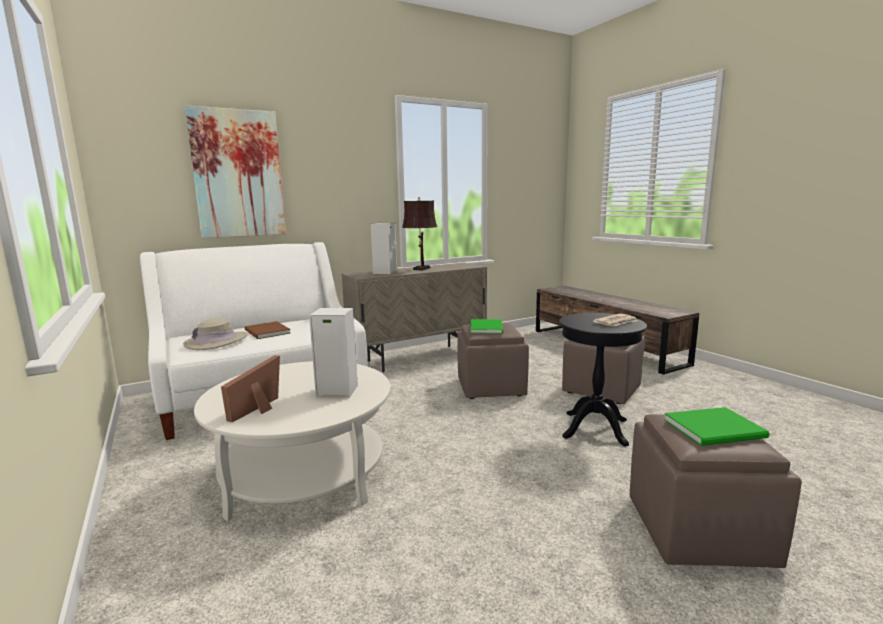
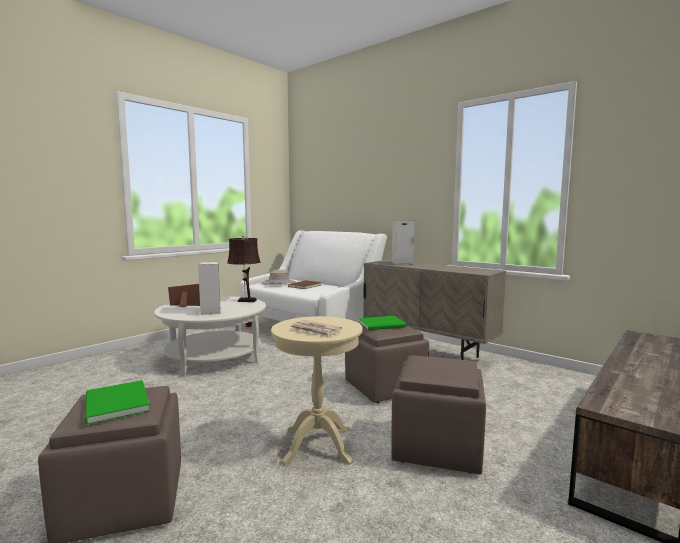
camera: 70 degrees right, 5 degrees down
picture [185,105,286,238] -> none
brown table lamp [402,197,437,271] -> brown table lamp moved to [227,235,261,302]
black side table [559,313,647,447] -> beige side table [271,316,363,466]

